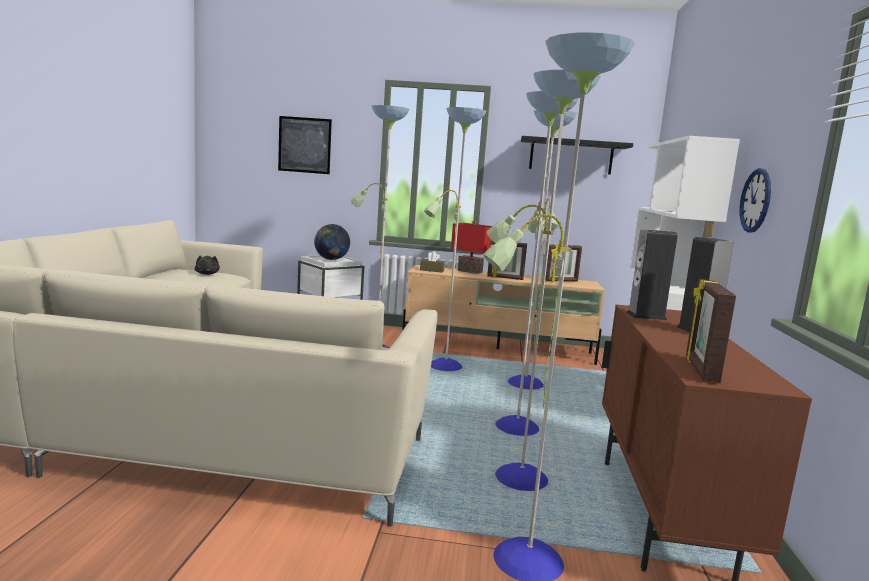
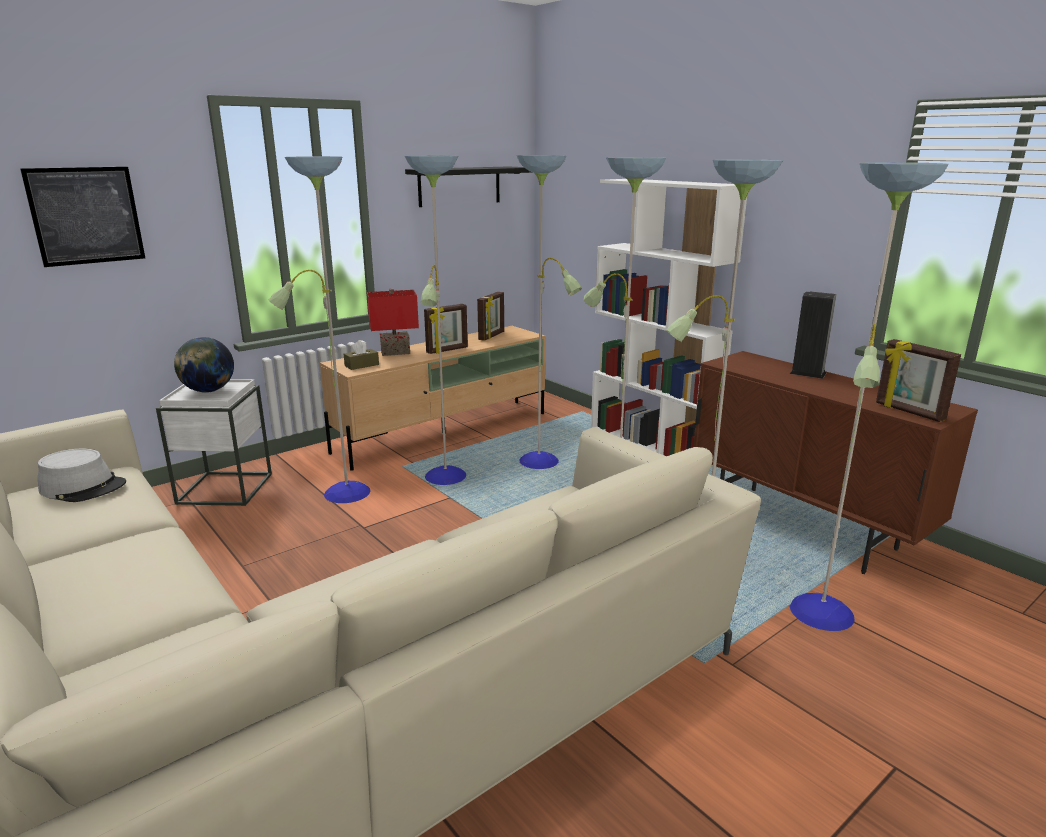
camera: 45 degrees left, 10 degrees up
black plush toy [195,255,220,275] -> grey hat [38,449,126,502]
speaker [626,229,678,320] -> none
wall clock [739,168,771,233] -> none

